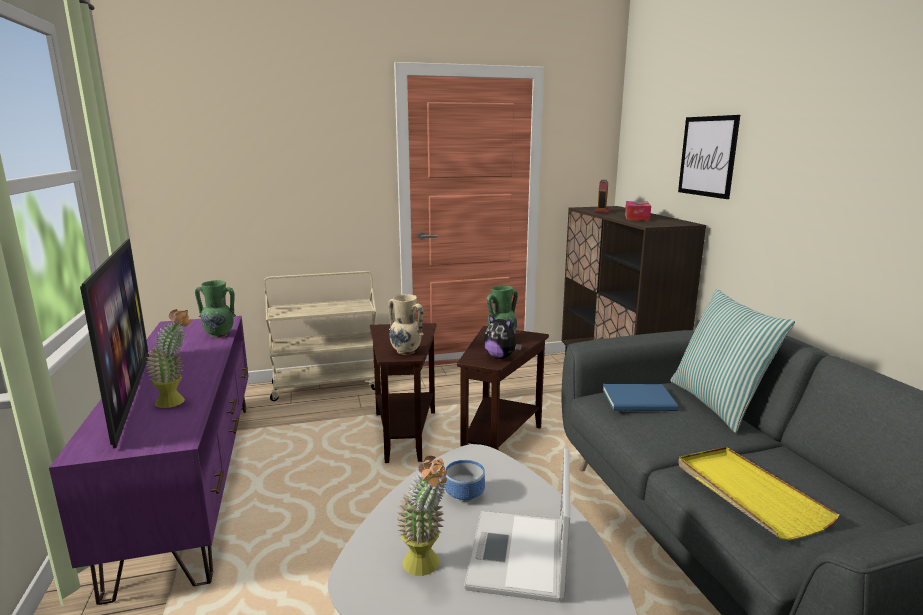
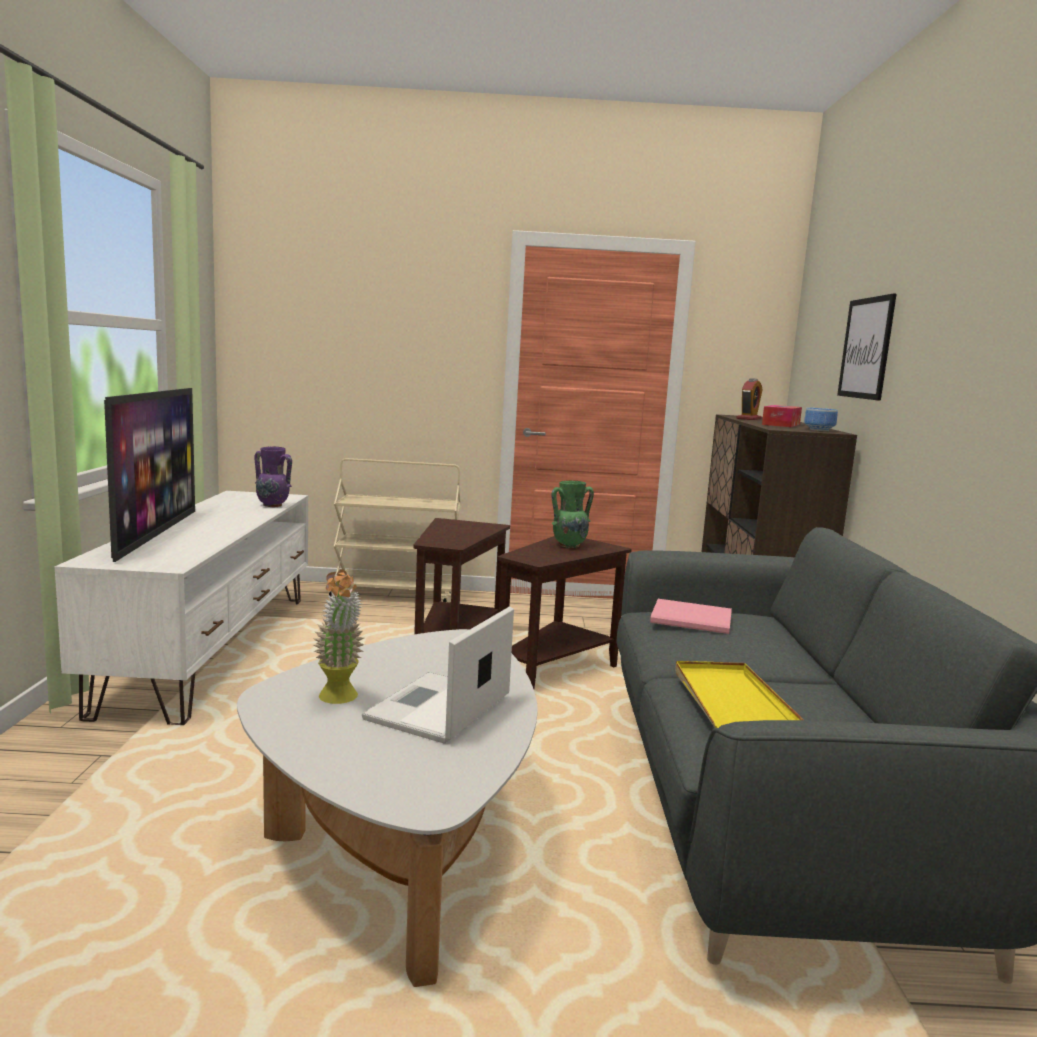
camera: 15 degrees right, 5 degrees down
purple tv stand [49,316,249,605] -> white tv stand [55,491,308,725]
potted plant [146,309,191,408] -> none
green vase [195,280,236,338] -> purple vase [254,447,292,508]
beige vase [388,294,423,355] -> none
bowl [445,460,485,502] -> bowl moved to [804,408,838,431]
plush toy [484,314,522,359] -> none
blue book [603,384,678,411] -> pink book [650,599,732,634]
pillow [671,289,795,433] -> none

